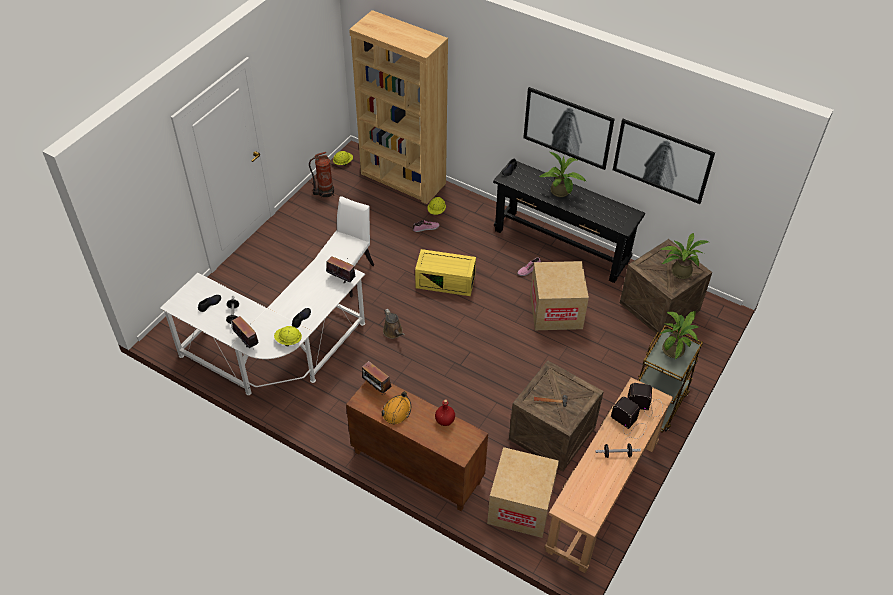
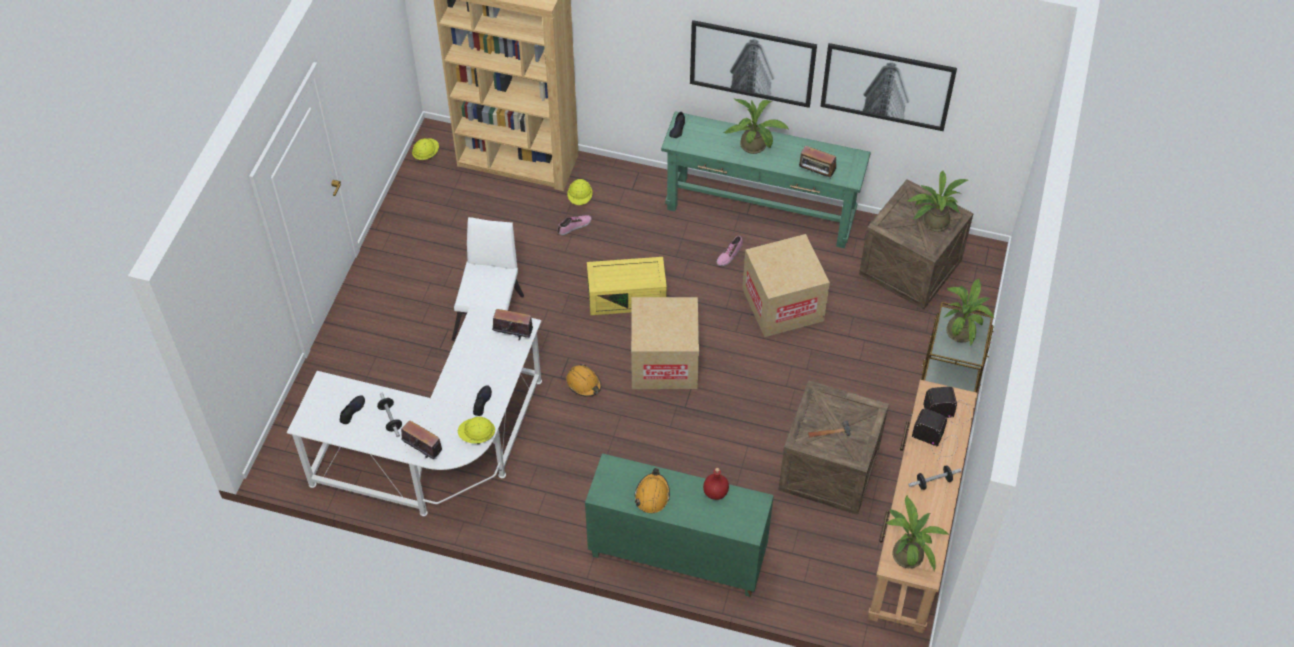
camera: 15 degrees left, 5 degrees up
fire extinguisher [309,152,334,198] -> none
brown cabinet [346,381,488,511] -> green cabinet [585,453,774,597]
radio [362,361,391,395] -> radio moved to [799,145,837,179]
brown watering can [383,309,405,339] -> orange hard hat [566,364,601,397]
cardboard box [487,447,559,538] -> cardboard box moved to [631,297,699,389]
black console table [493,159,645,283] -> green console table [661,111,871,248]
none -> potted plant [886,496,949,571]

